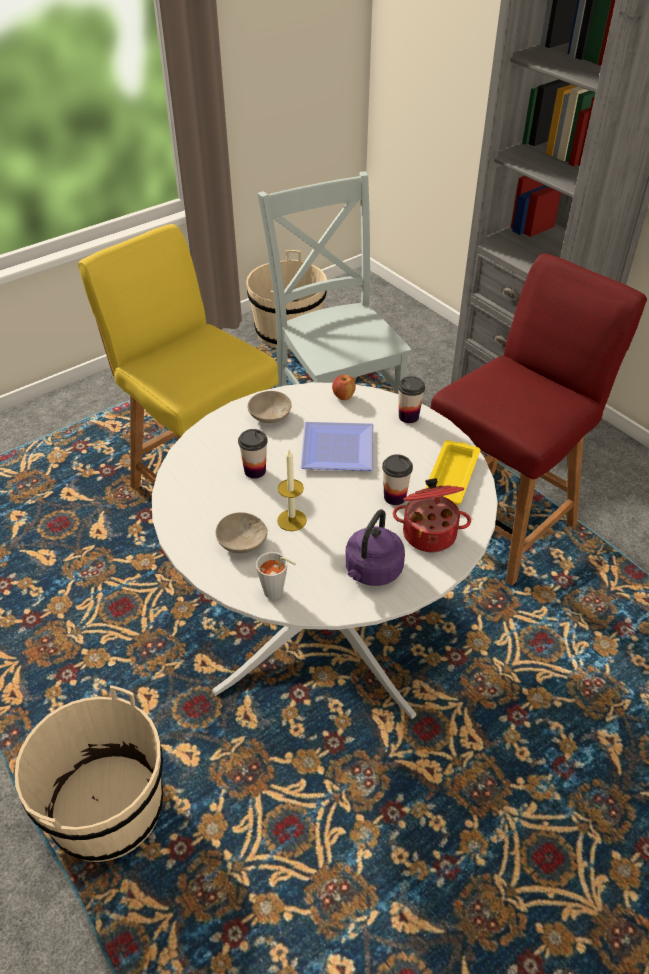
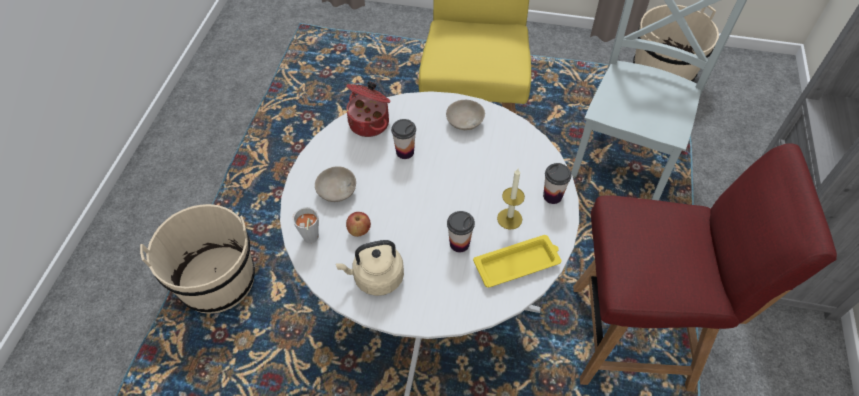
camera: 50 degrees right, 10 degrees up
candle [277,450,307,531] -> candle moved to [497,169,525,230]
plate [300,422,373,471] -> none
apple [332,375,356,400] -> apple moved to [346,212,371,237]
purple kettle [345,509,405,586] -> beige kettle [336,240,404,296]
cooking pot [393,478,471,552] -> cooking pot moved to [346,81,391,137]

